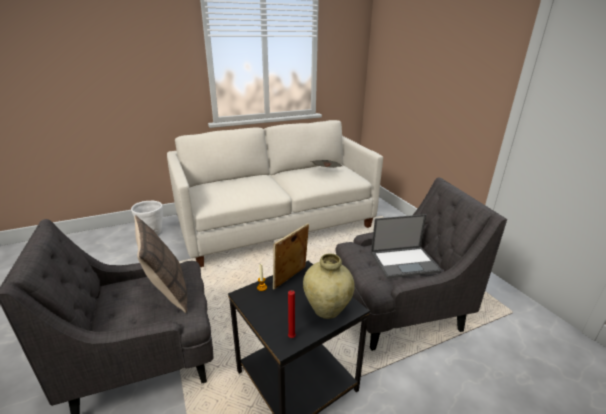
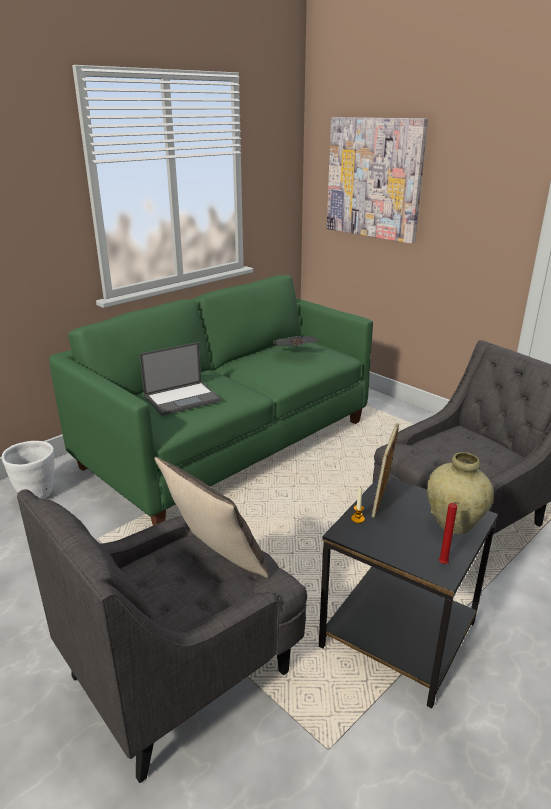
camera: 20 degrees left, 0 degrees up
white sofa [167,120,383,267] -> green sofa [49,275,373,526]
laptop [371,214,442,279] -> laptop moved to [140,342,221,416]
none -> picture [327,117,428,244]

